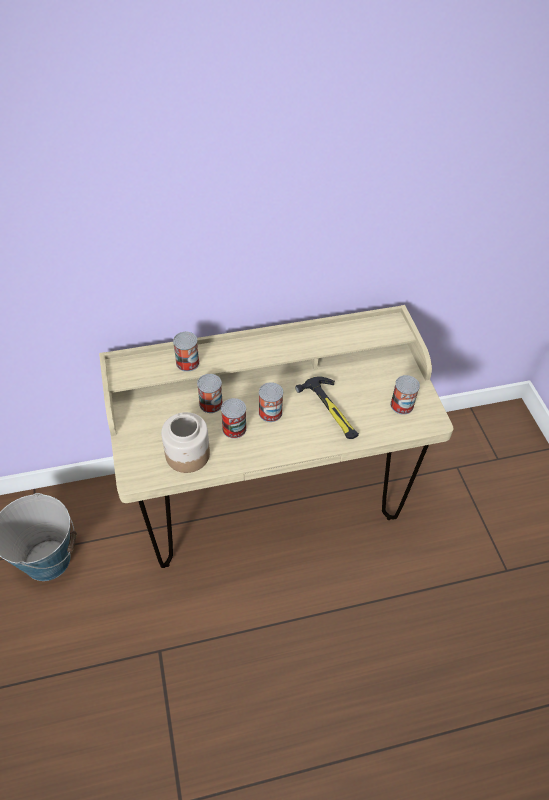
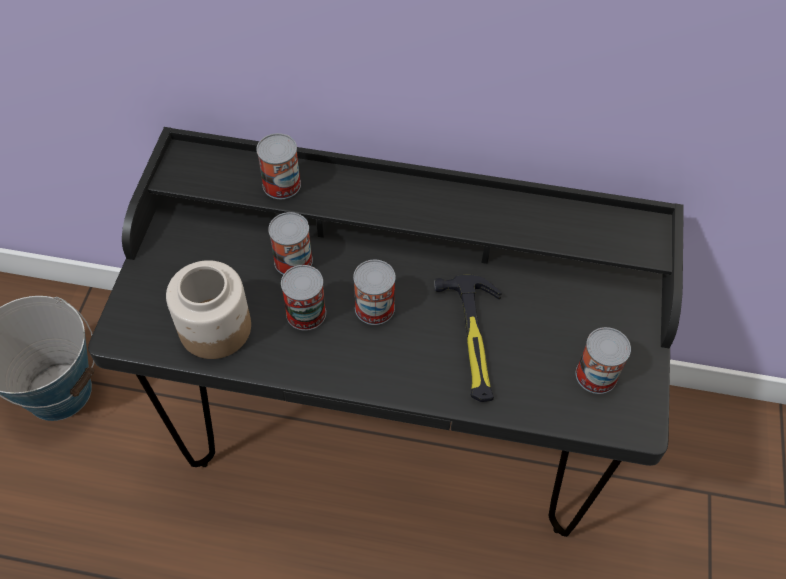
camera: 25 degrees right, 5 degrees up
beige desk [99,305,454,568] -> black desk [88,127,684,537]

